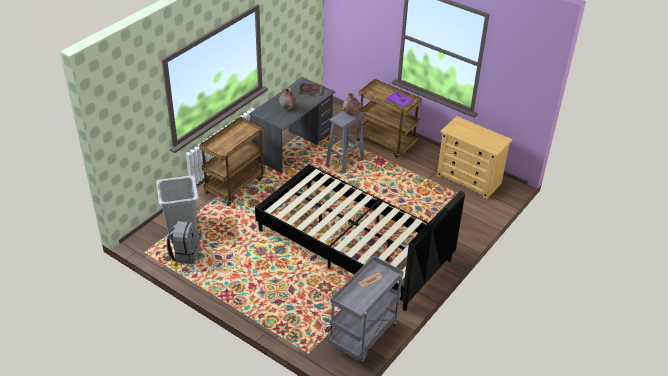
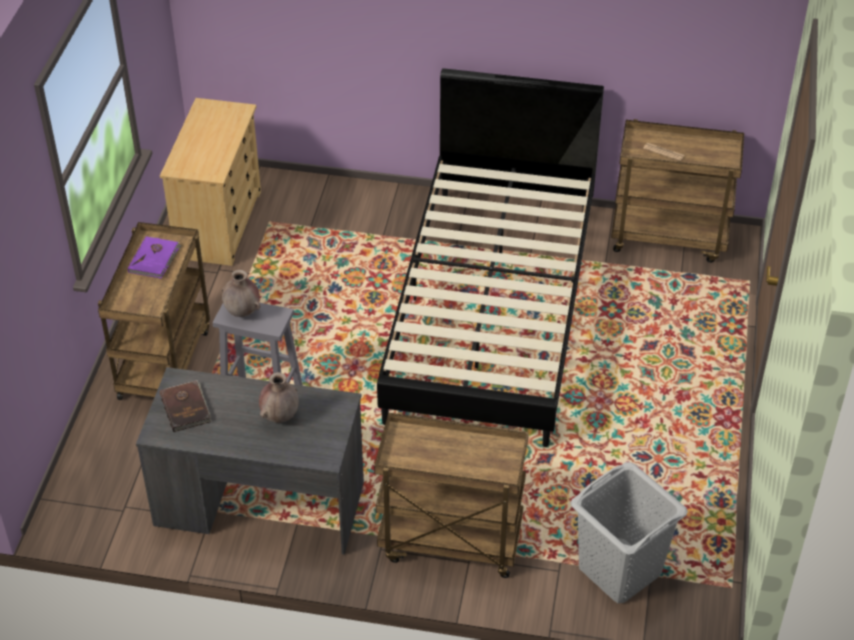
camera: 115 degrees left, 5 degrees up
grey backpack [167,221,200,264] -> none
grey cart [329,256,404,363] -> brown cart [611,119,744,263]

